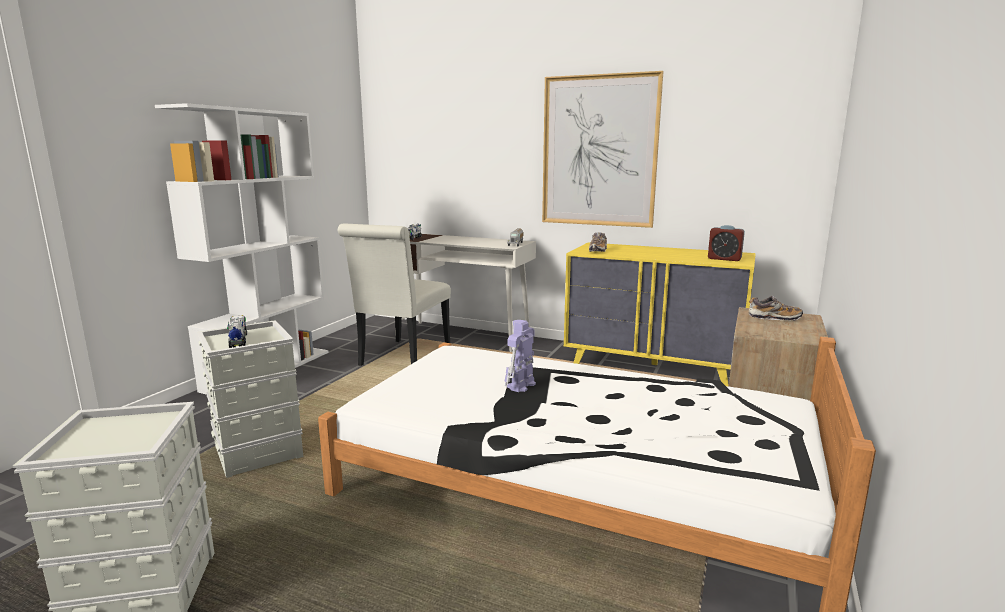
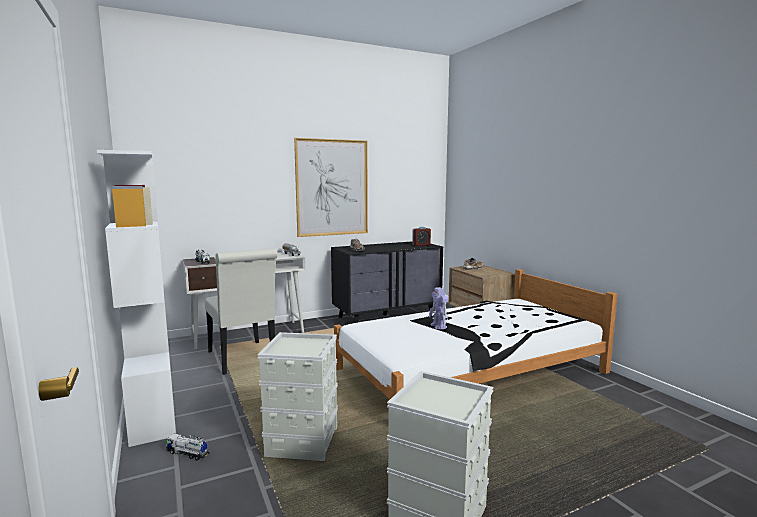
camera: 50 degrees left, 5 degrees down
toy truck [227,315,247,348] -> toy truck moved to [166,433,210,461]
yellow dresser [564,242,756,386] -> black dresser [331,241,443,323]

